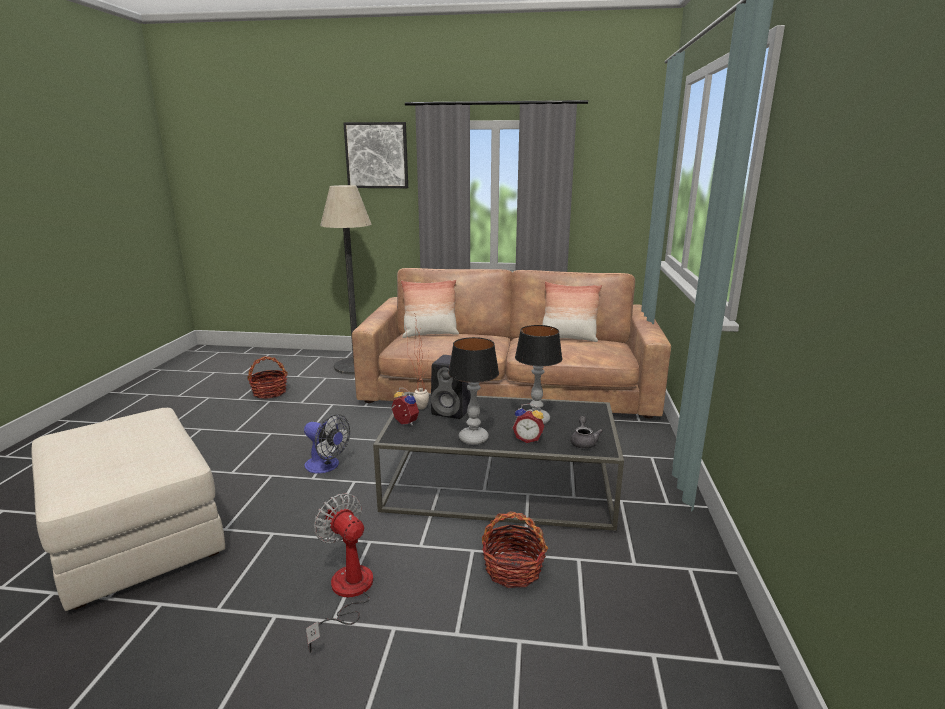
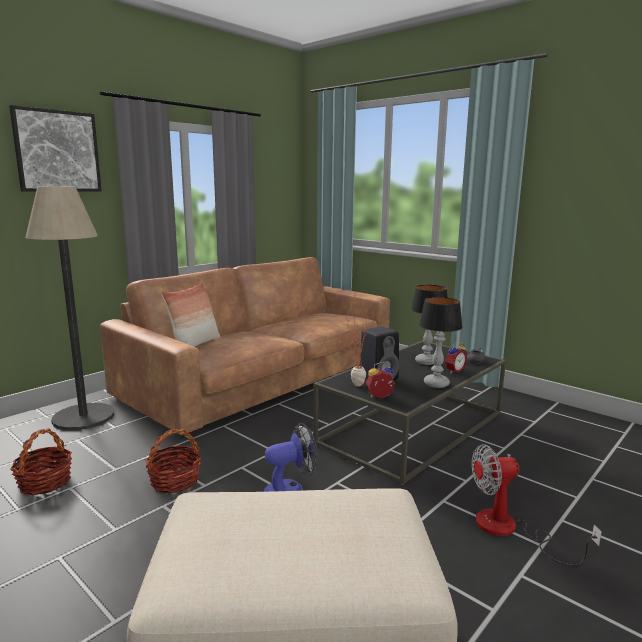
camera: 55 degrees left, 5 degrees down
basket [482,511,548,588] -> basket moved to [146,429,201,493]
pillow [542,281,602,342] -> none

